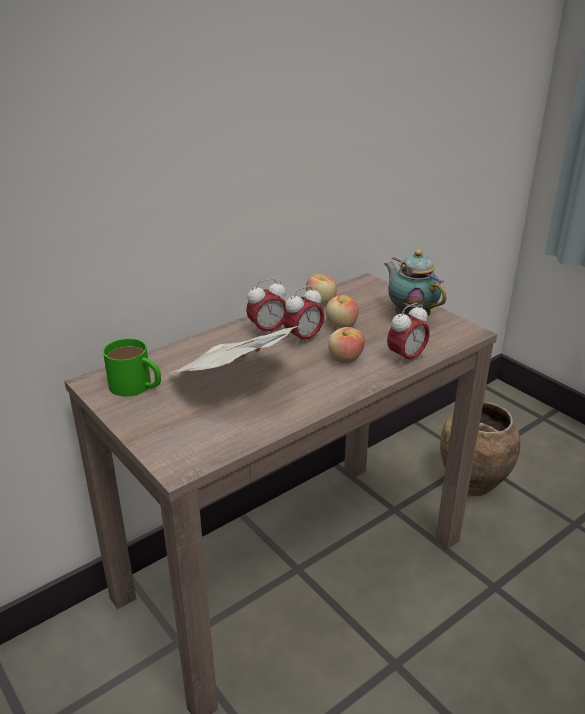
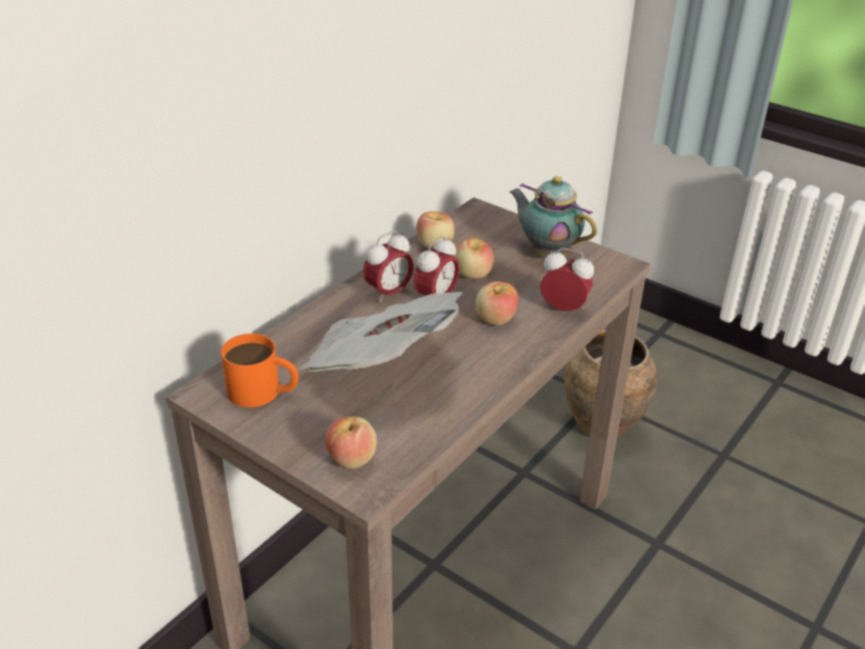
camera: 15 degrees left, 5 degrees up
green mug [103,339,161,397] -> orange mug [221,333,299,407]
alarm clock [387,303,430,366] -> alarm clock turned 105 degrees counterclockwise [540,248,594,311]
none -> apple [325,416,377,469]

